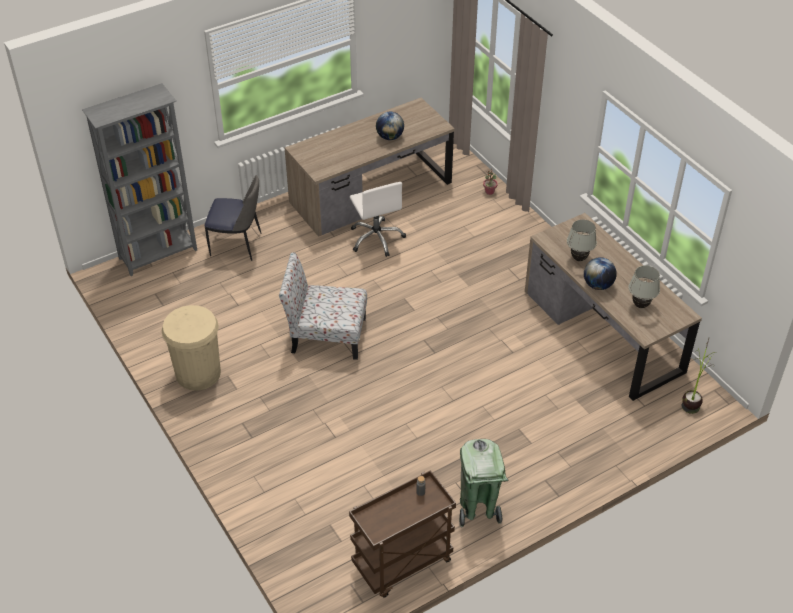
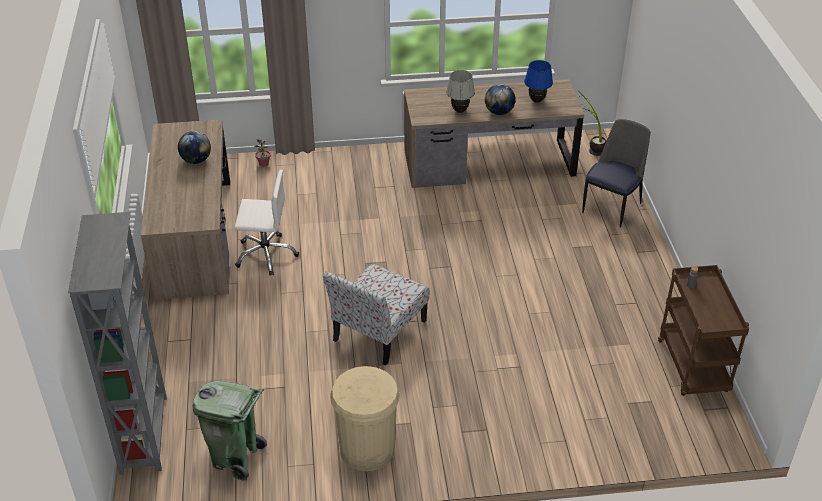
camera: 65 degrees left, 5 degrees down
chair [204,175,262,261] -> chair moved to [582,119,651,227]
green trash can [459,439,509,528] -> green trash can moved to [193,381,267,481]
white table lamp [628,265,660,308] -> blue table lamp [524,60,553,103]

